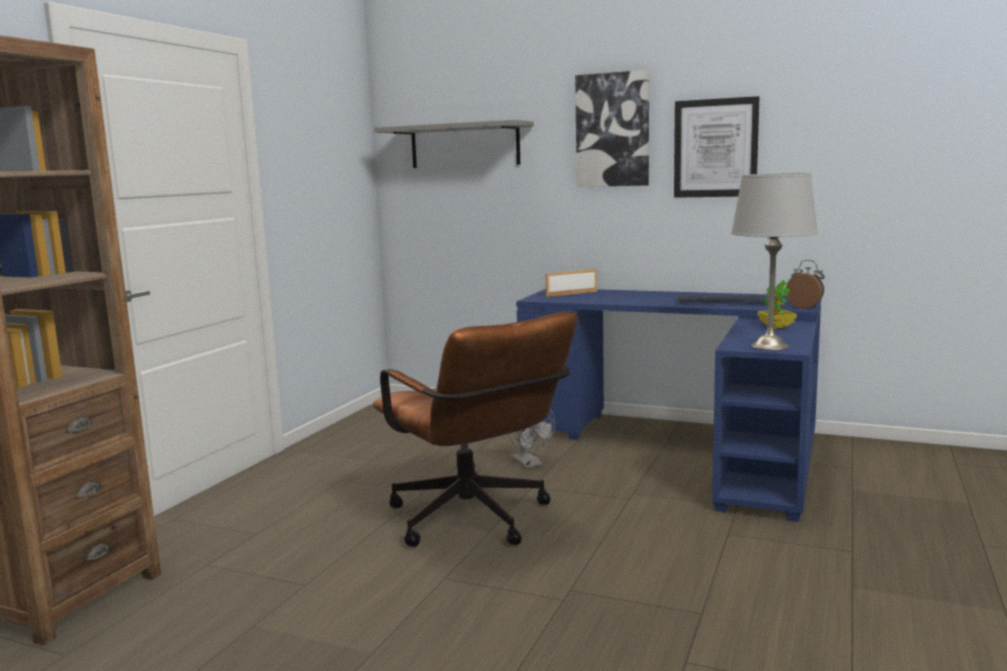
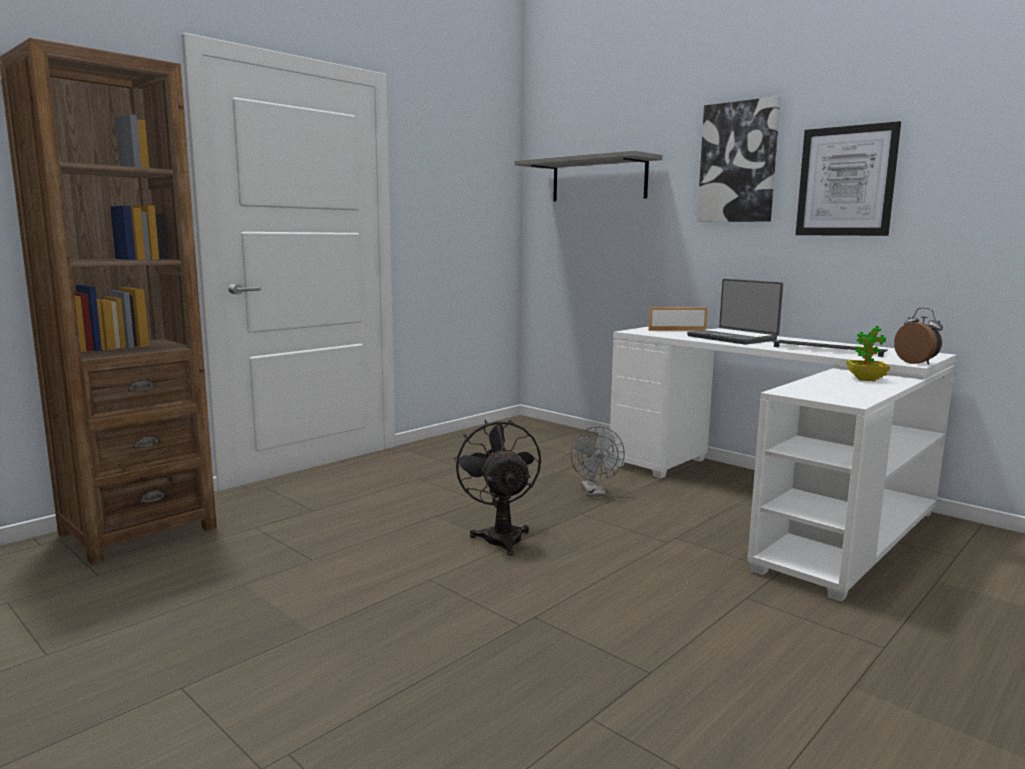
camera: 20 degrees right, 0 degrees up
brown office chair [373,312,578,547] -> black fan [454,420,541,556]
blue desk [516,289,821,522] -> white desk [609,326,956,602]
grey table lamp [731,173,818,350] -> none
none -> laptop [687,279,783,345]

